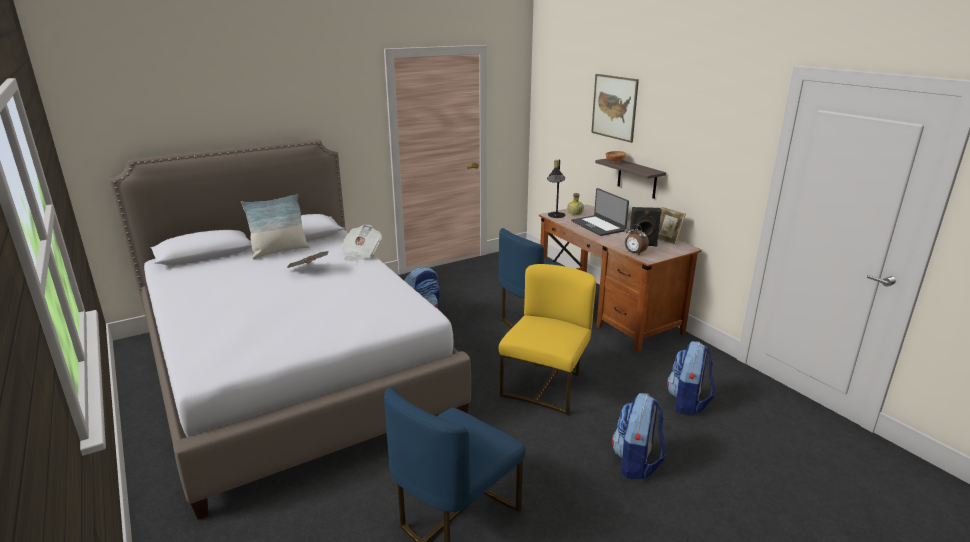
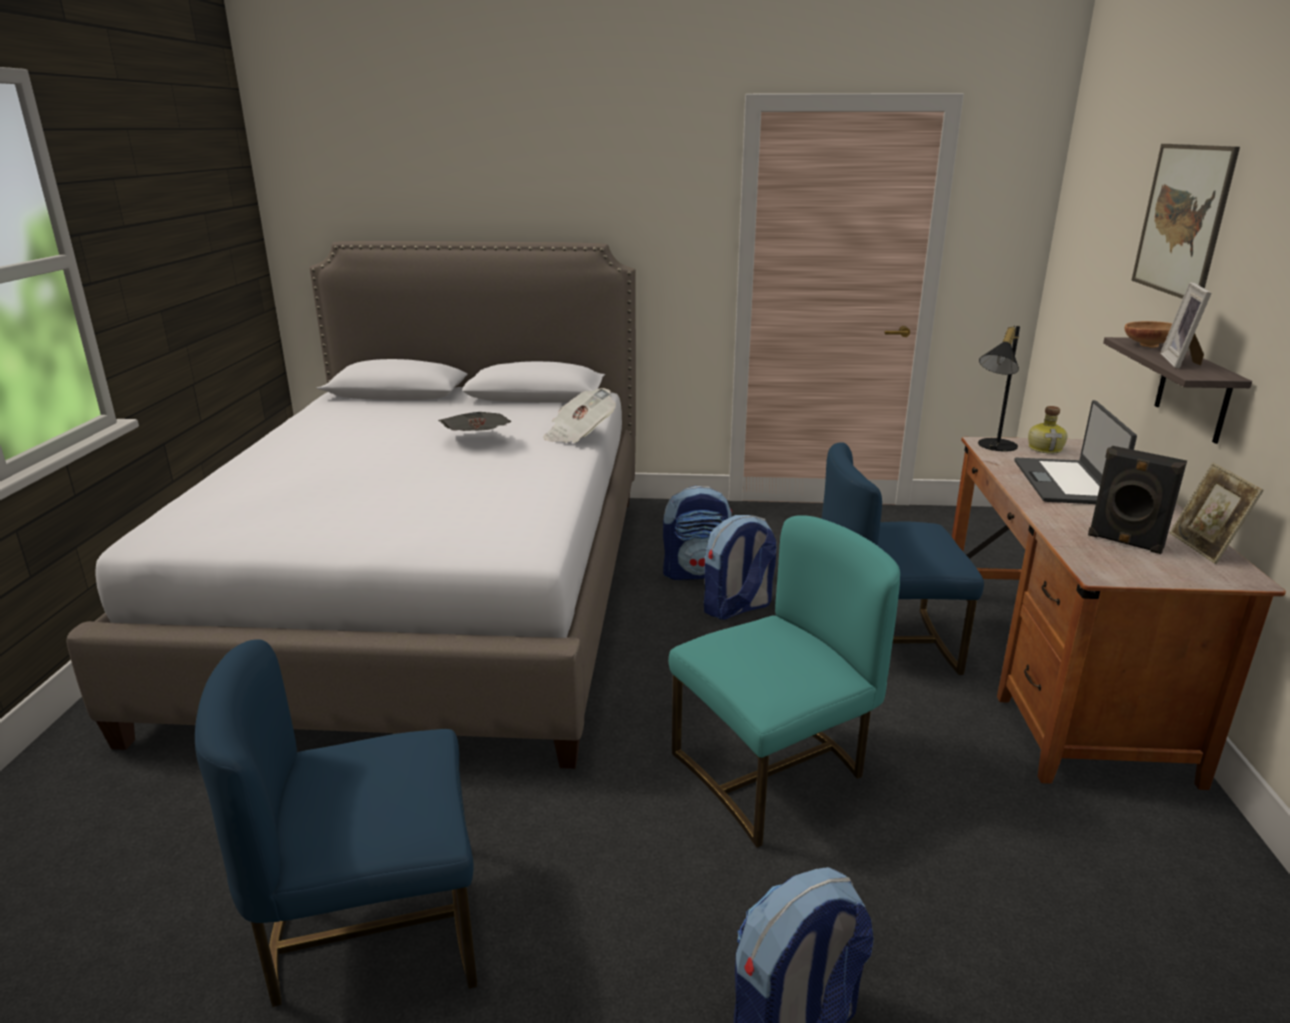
camera: 35 degrees right, 0 degrees up
pillow [241,194,310,259] -> none
yellow chair [499,264,596,415] -> turquoise chair [669,515,900,848]
alarm clock [625,224,649,255] -> none
backpack [667,341,715,415] -> backpack moved to [704,515,777,620]
none -> picture frame [1160,282,1212,369]

